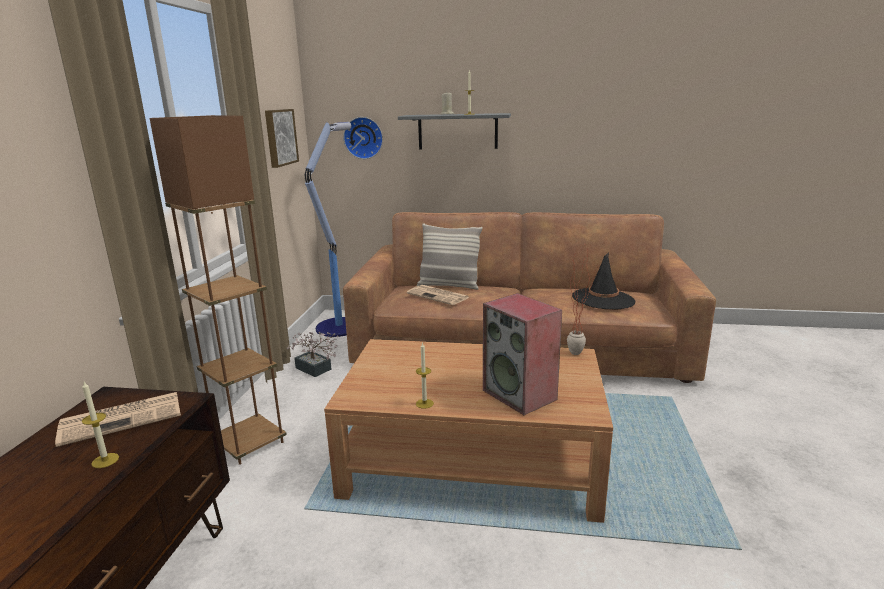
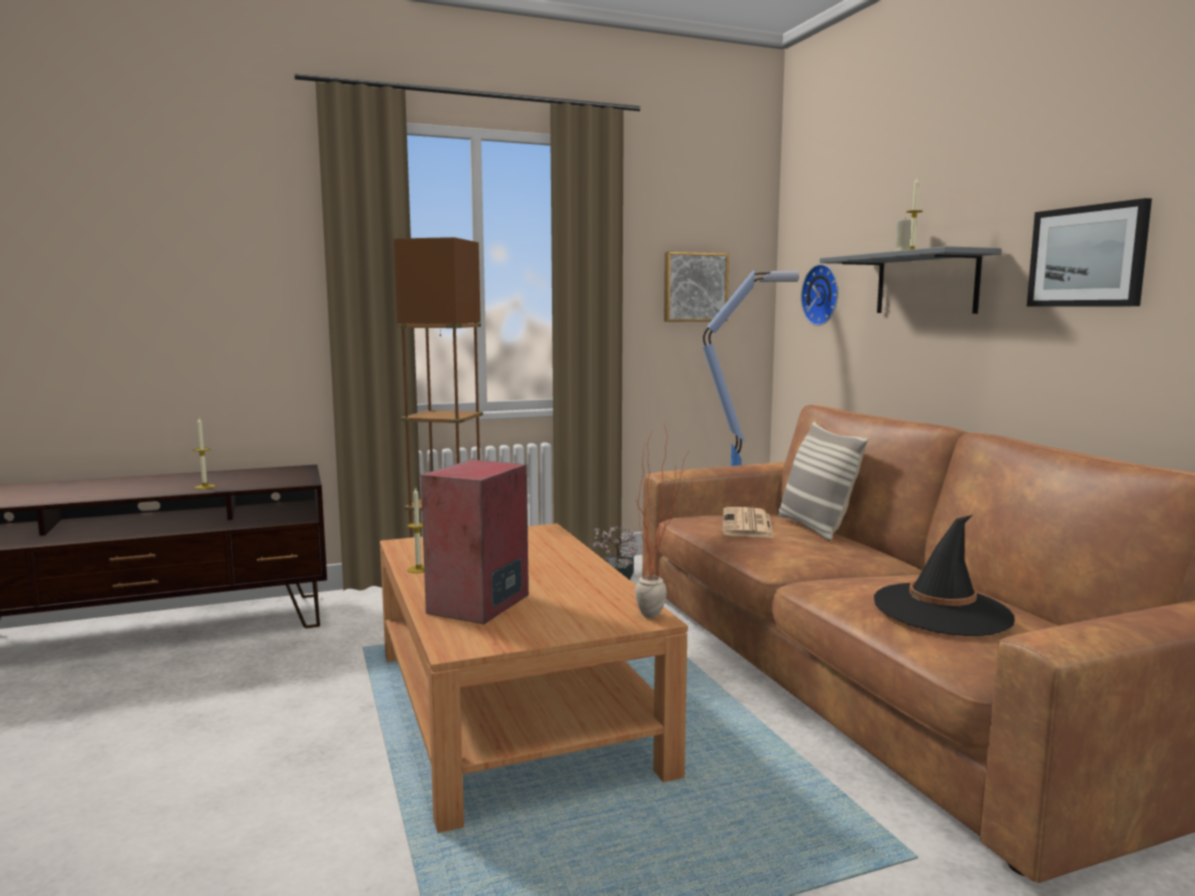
camera: 60 degrees right, 10 degrees down
newspaper [55,392,181,447] -> none
none -> picture [1027,198,1152,307]

